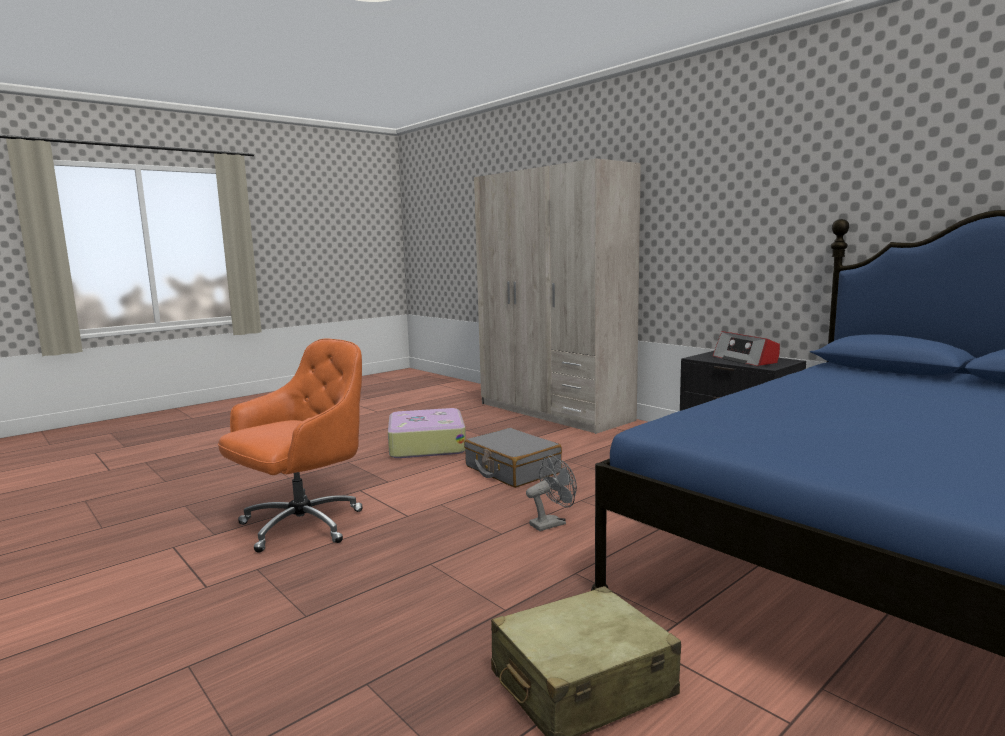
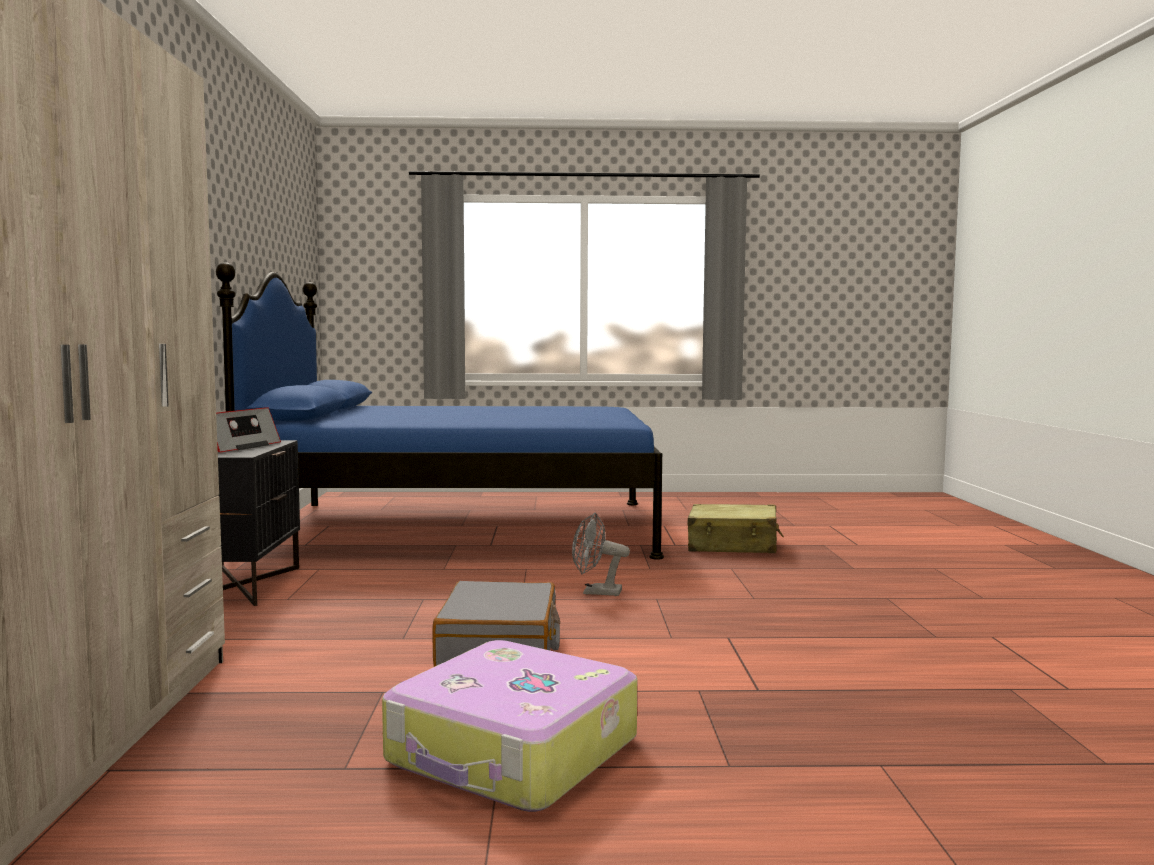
camera: 140 degrees left, 5 degrees down
orange office chair [218,339,362,553] -> none

